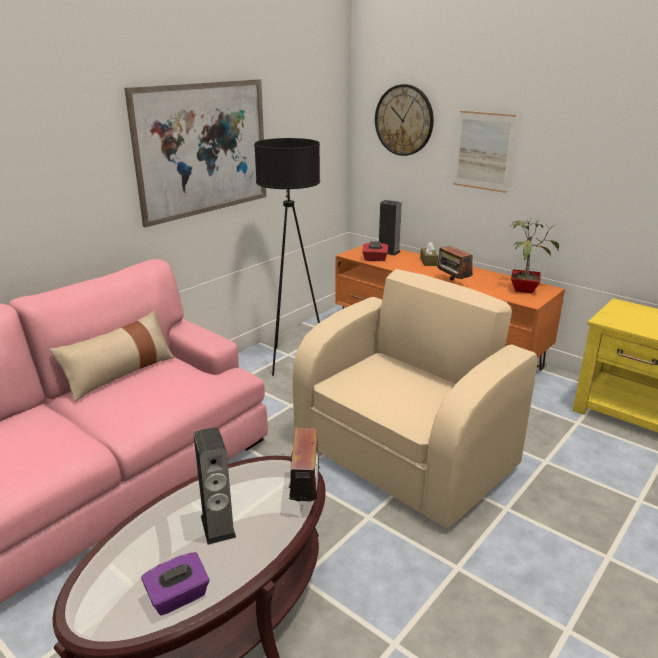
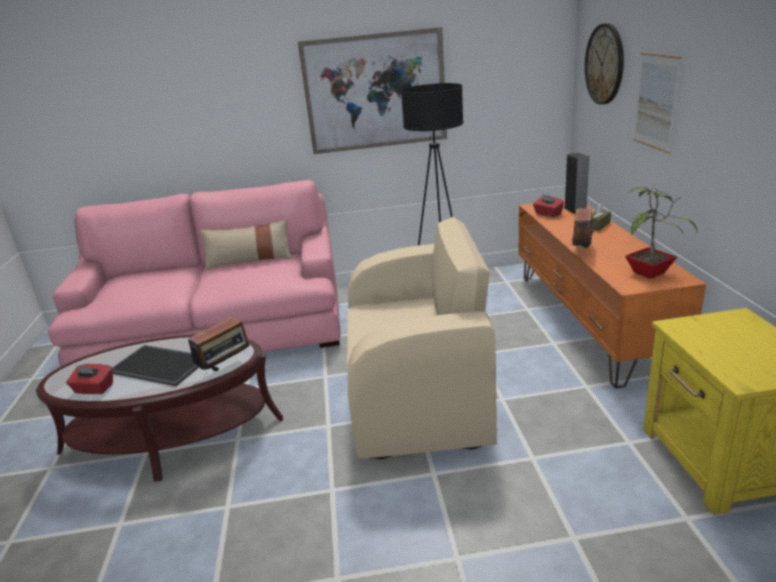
camera: 45 degrees right, 0 degrees up
purple tissue box [141,552,210,616] -> red tissue box [66,364,113,394]
speaker [194,427,236,545] -> tray [112,345,199,386]

